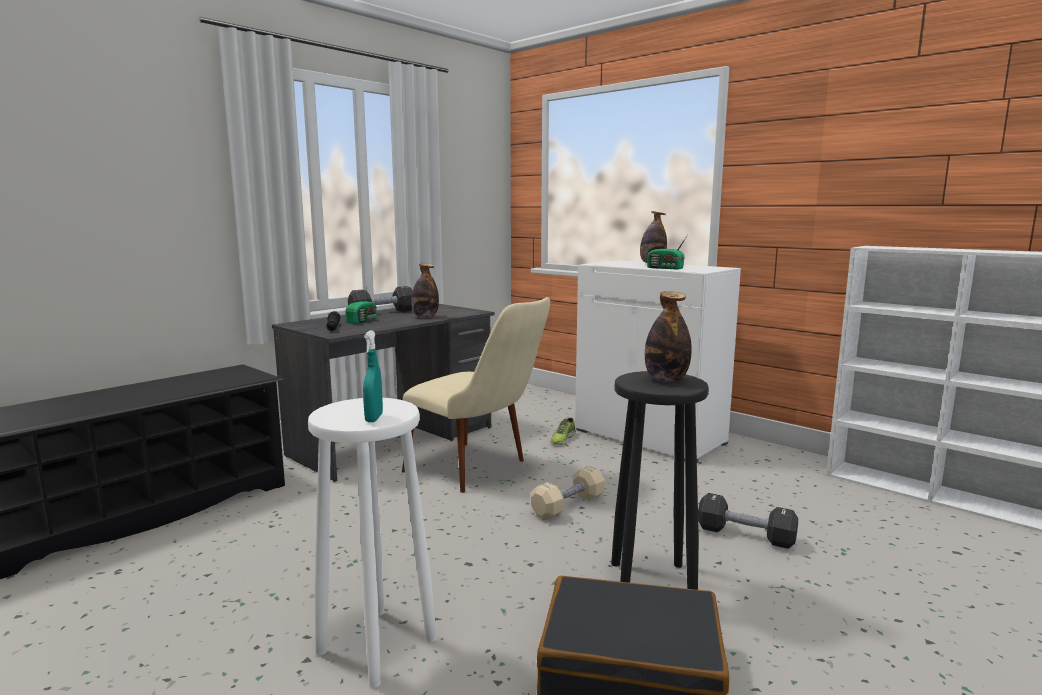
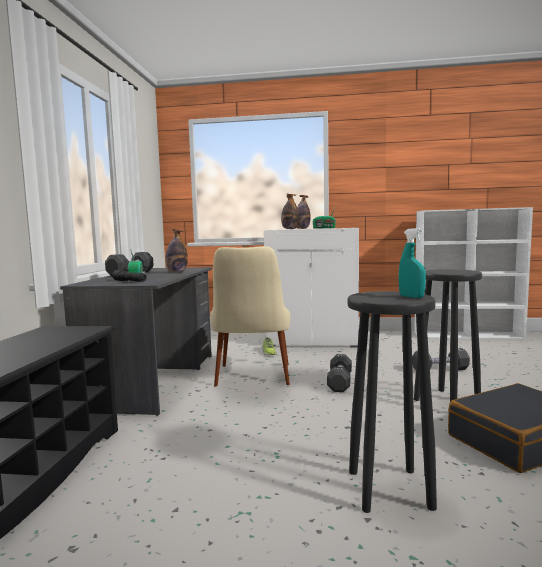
camera: 35 degrees left, 5 degrees down
white stool [308,398,437,688] -> black stool [347,291,437,513]
beige chair [402,297,550,493] -> beige chair turned 90 degrees clockwise [210,246,290,386]
beige dumbbell [531,466,605,520] -> black dumbbell [327,354,352,392]
bottle [645,291,691,382] -> bottle moved to [281,194,299,229]

